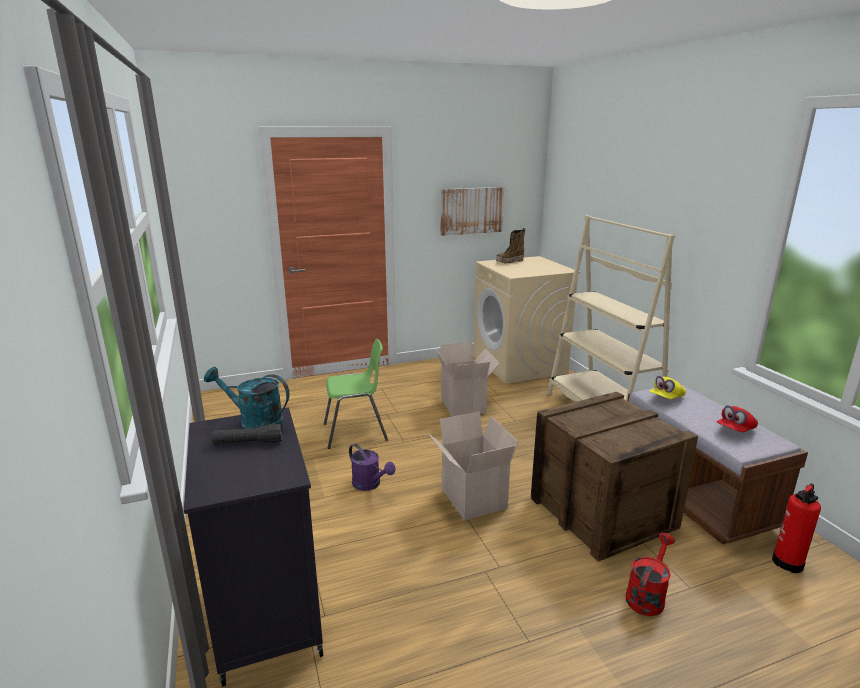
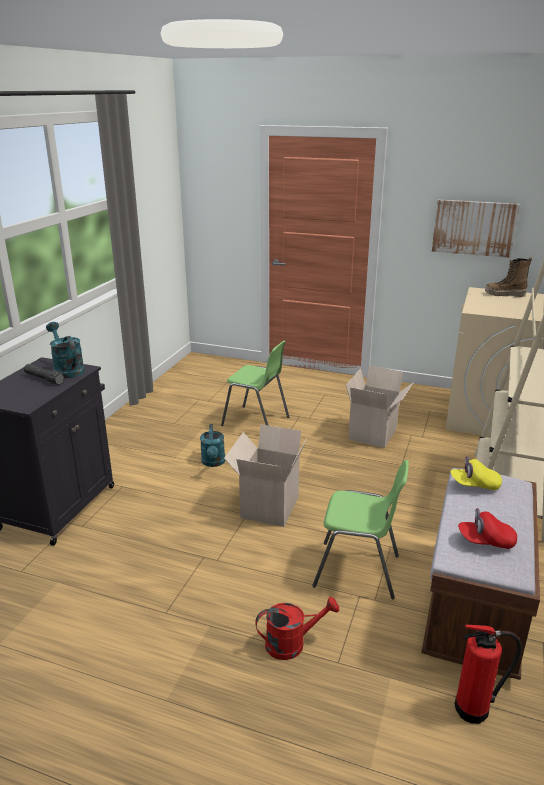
camera: 40 degrees right, 5 degrees up
purple watering can [349,444,396,491] -> turquoise watering can [200,424,226,467]
crate [531,392,698,562] -> green chair [312,460,409,599]

